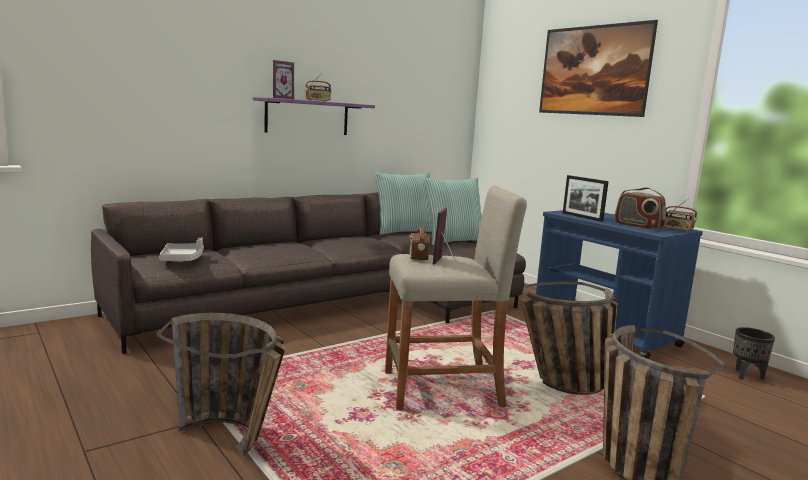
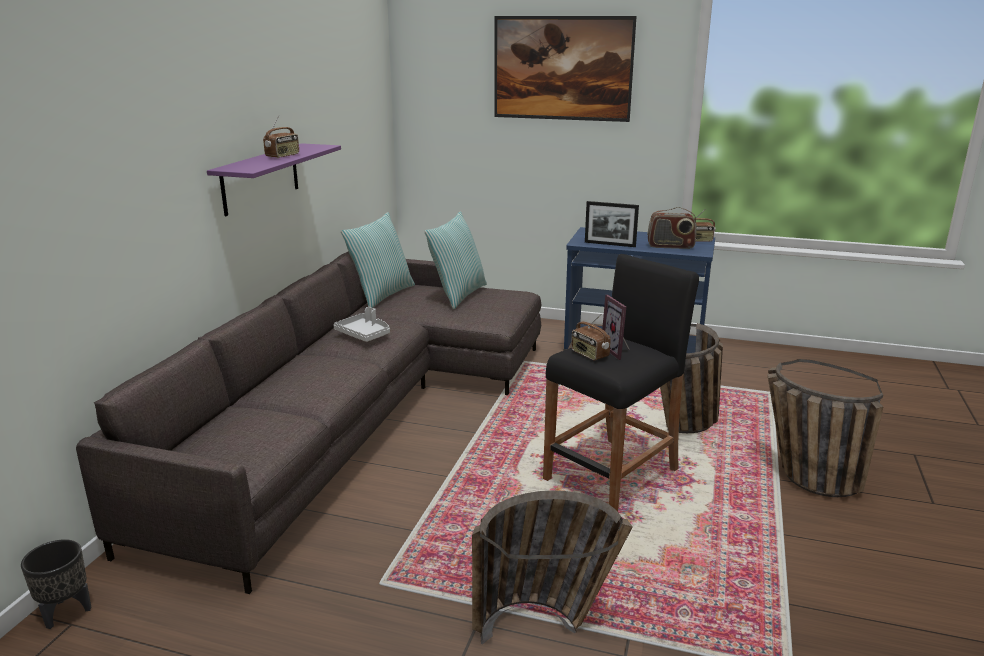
camera: 35 degrees left, 10 degrees up
grey tray [159,237,204,262] -> grey tray moved to [333,307,390,342]
picture frame [273,60,294,99] -> none
beige stool [385,186,527,411] -> black stool [543,254,699,512]
black planter [733,327,775,380] -> black planter moved to [21,539,91,629]

